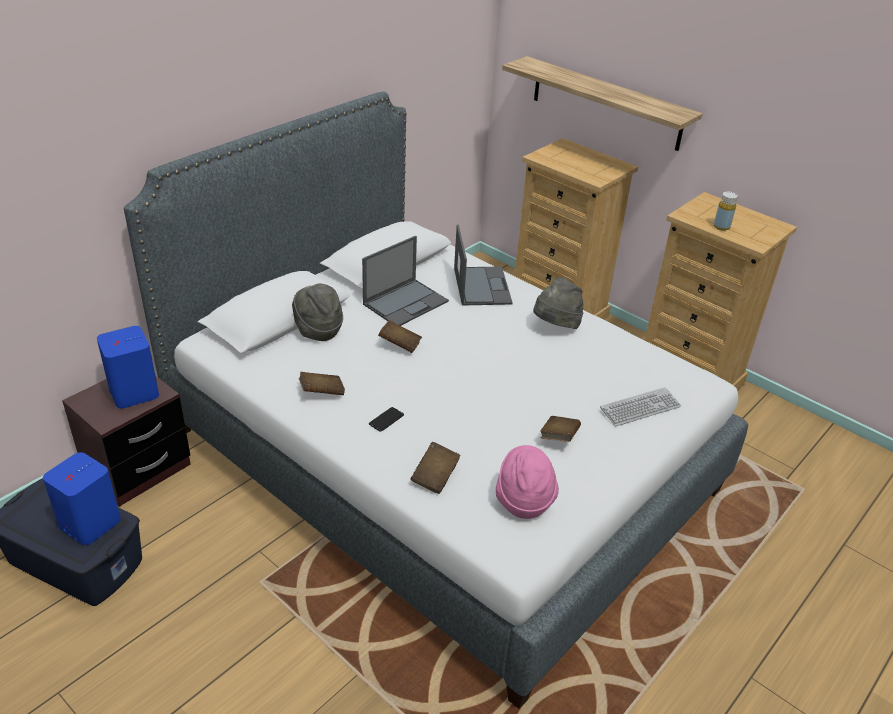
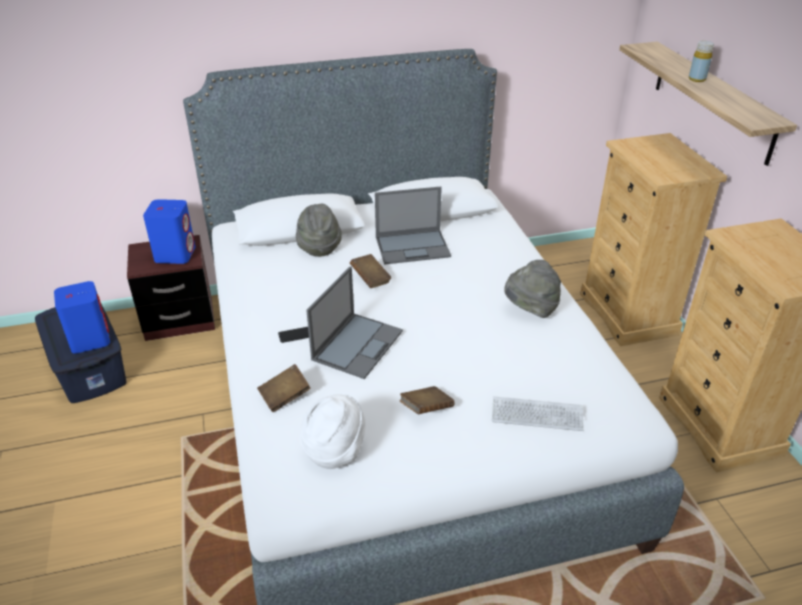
camera: 35 degrees right, 0 degrees up
brown book [299,372,345,395] -> none
laptop [454,224,513,306] -> laptop moved to [306,266,403,379]
pink hat [496,445,559,519] -> white hat [300,394,365,469]
yellow bottle [714,192,738,231] -> yellow bottle moved to [689,41,714,82]

